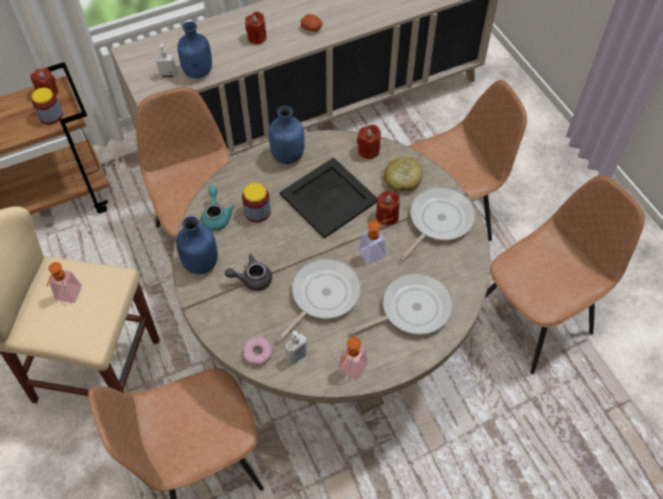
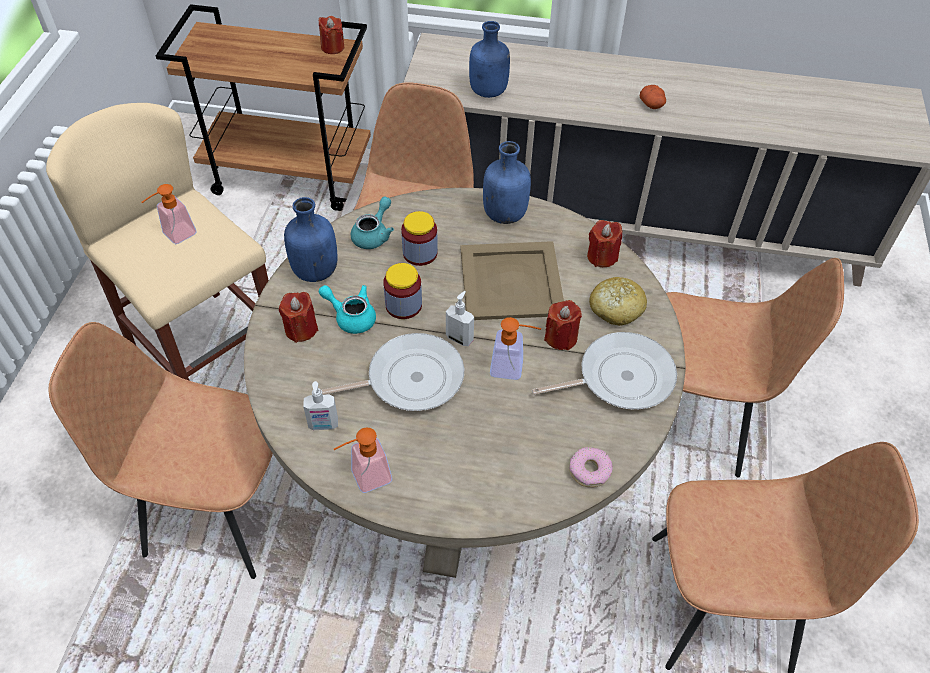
camera: 35 degrees right, 5 degrees down
jar [32,88,63,124] -> jar moved to [383,263,422,319]
soap dispenser [156,42,177,78] -> soap dispenser moved to [446,291,474,346]
grey teapot [225,253,272,291] -> turquoise teapot [318,285,376,334]
donut [243,337,273,366] -> donut moved to [569,447,613,488]
red candle [245,11,267,44] -> red candle moved to [279,292,318,343]
black tray [280,157,377,239] -> beige tray [460,241,564,320]
frying pan [350,273,453,335] -> none

